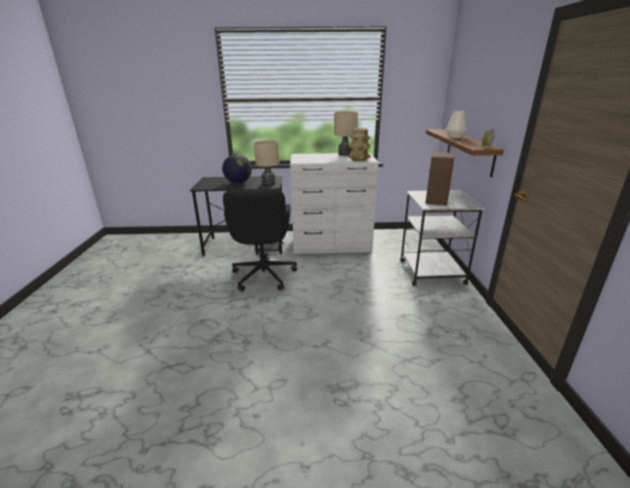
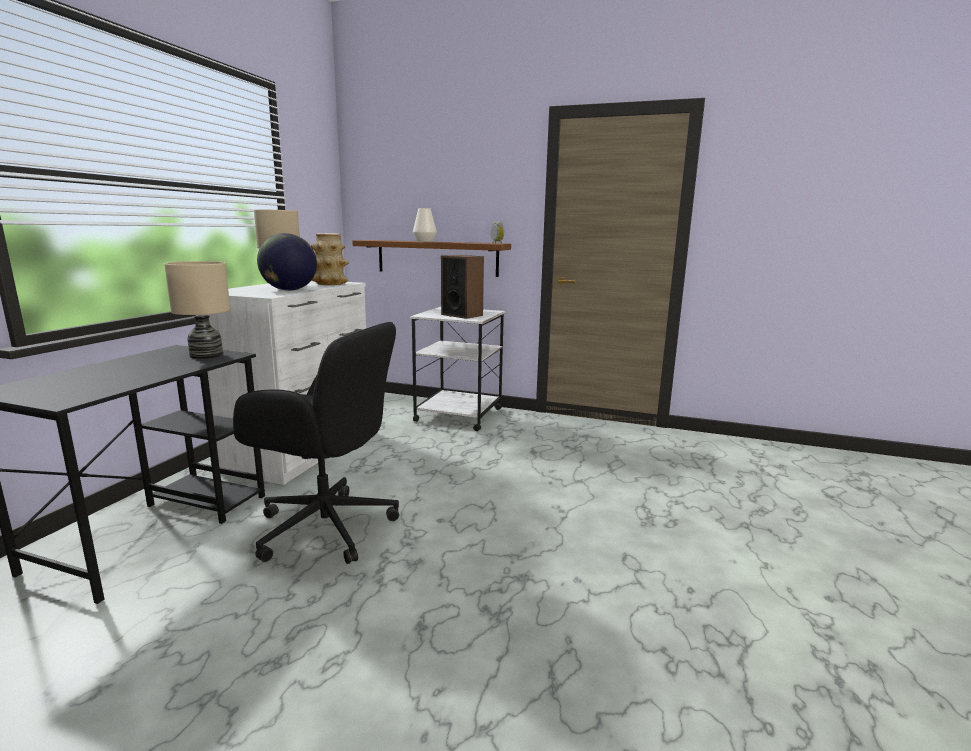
camera: 70 degrees left, 10 degrees down
globe [222,154,252,184] -> globe moved to [257,233,317,291]

